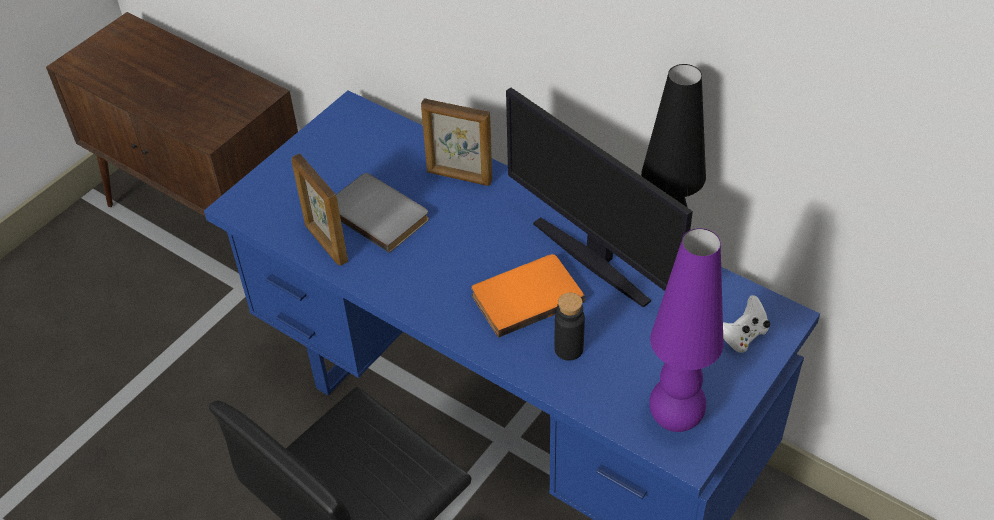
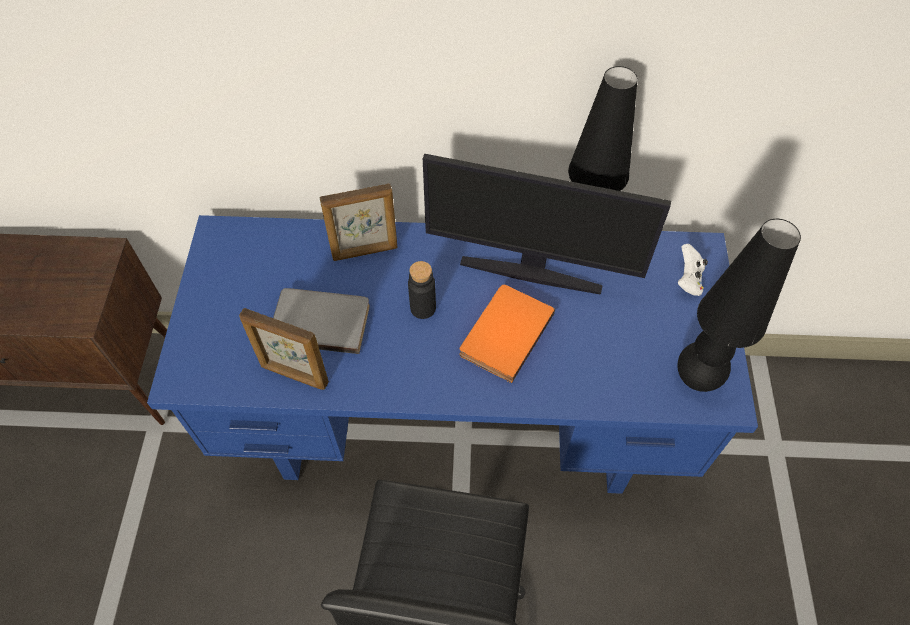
camera: 35 degrees left, 10 degrees up
black bottle [554,292,585,361] -> black bottle moved to [408,261,436,319]
purple table lamp [649,228,724,432] -> black table lamp [677,219,801,392]

